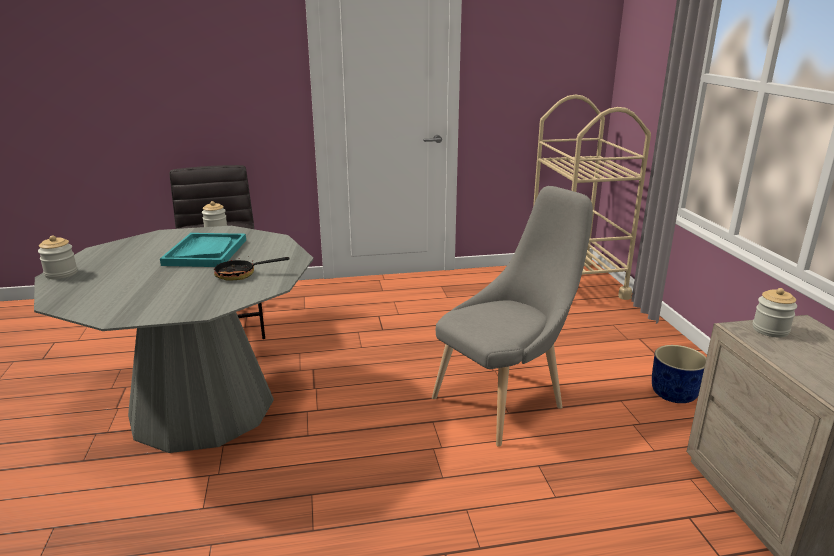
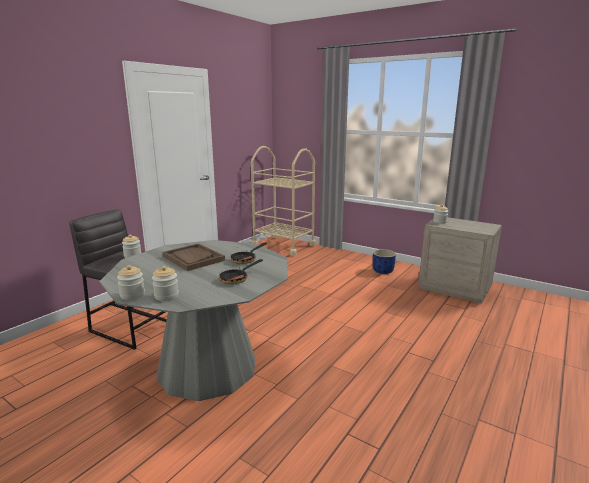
camera: 45 degrees left, 5 degrees down
turquoise tray [160,233,246,267] -> brown tray [162,243,225,271]
grey chair [432,186,593,447] -> none
none -> jar [152,266,179,301]
none -> frying pan [219,259,263,284]

